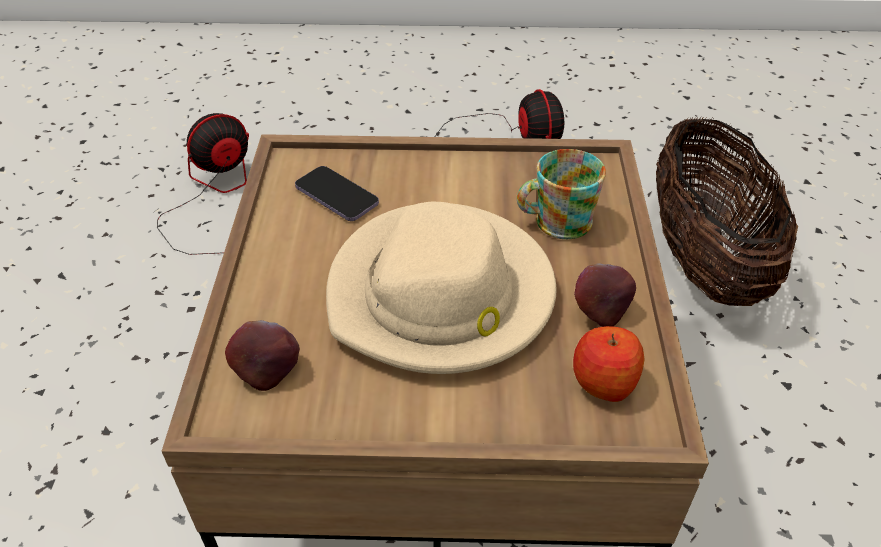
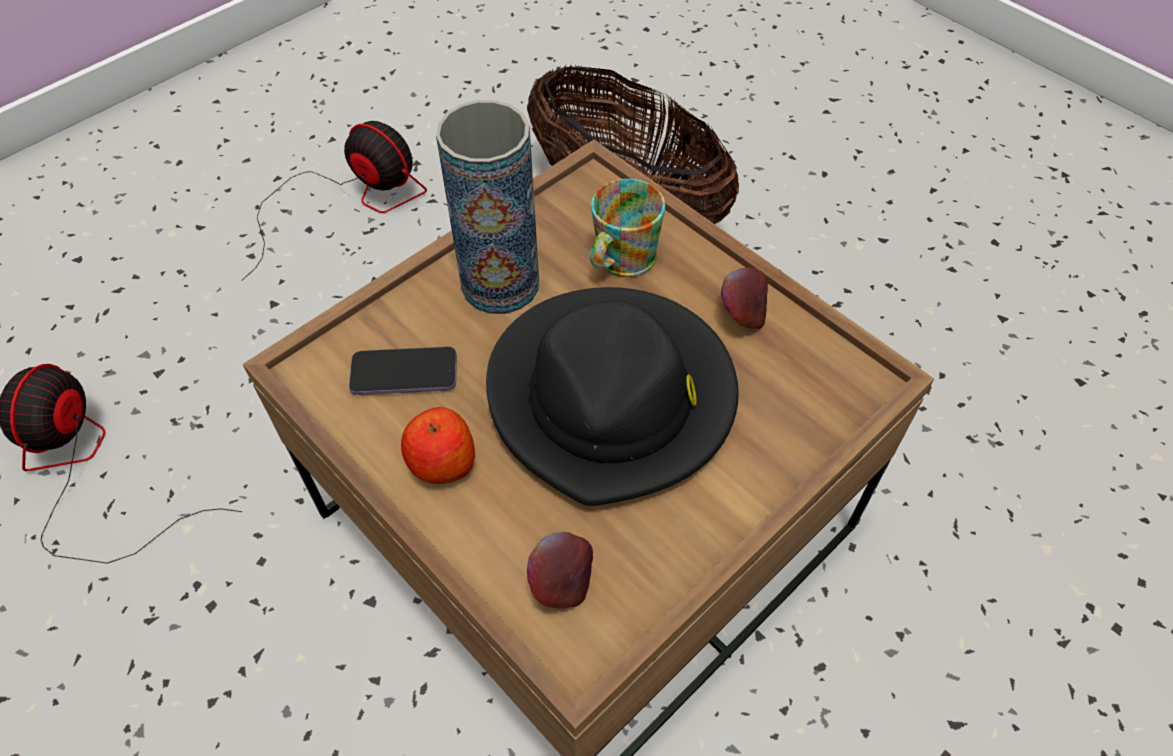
camera: 45 degrees left, 10 degrees up
beige hat [326,202,557,374] -> black hat [486,287,739,506]
apple [573,326,644,402] -> apple moved to [401,407,475,484]
none -> vase [436,100,539,314]

